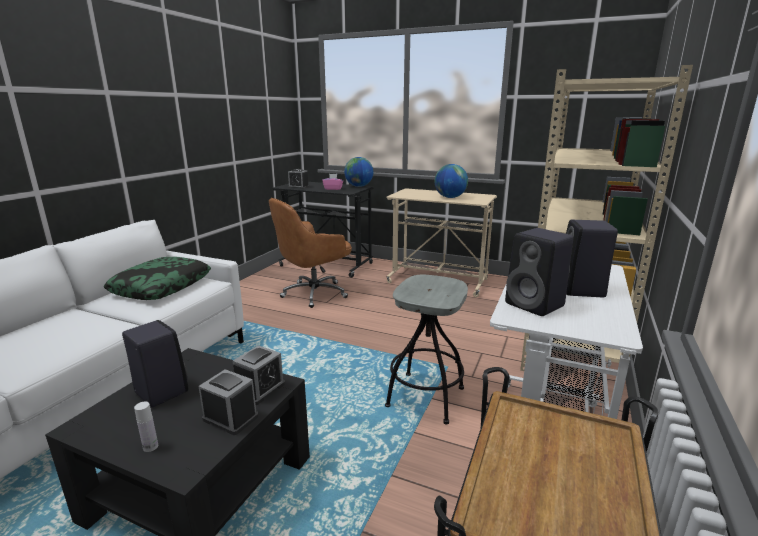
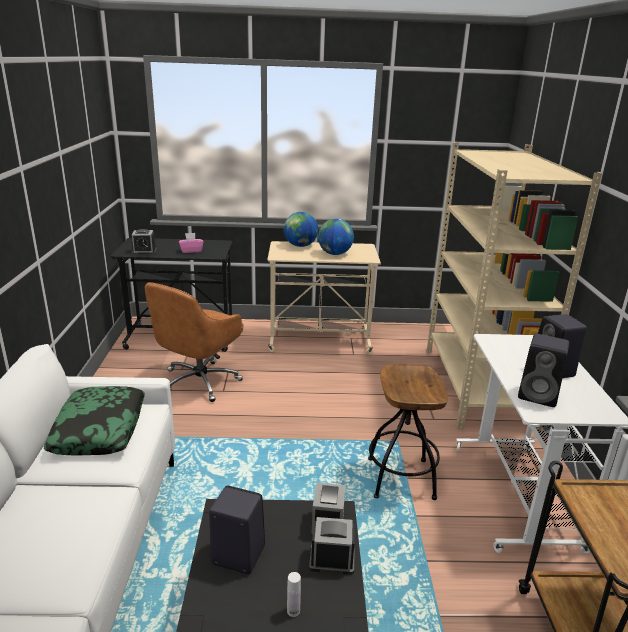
camera: 25 degrees left, 5 degrees up
globe [344,157,373,187] -> globe moved to [284,212,318,247]
grey stool [385,275,468,424] -> brown stool [368,364,448,500]

